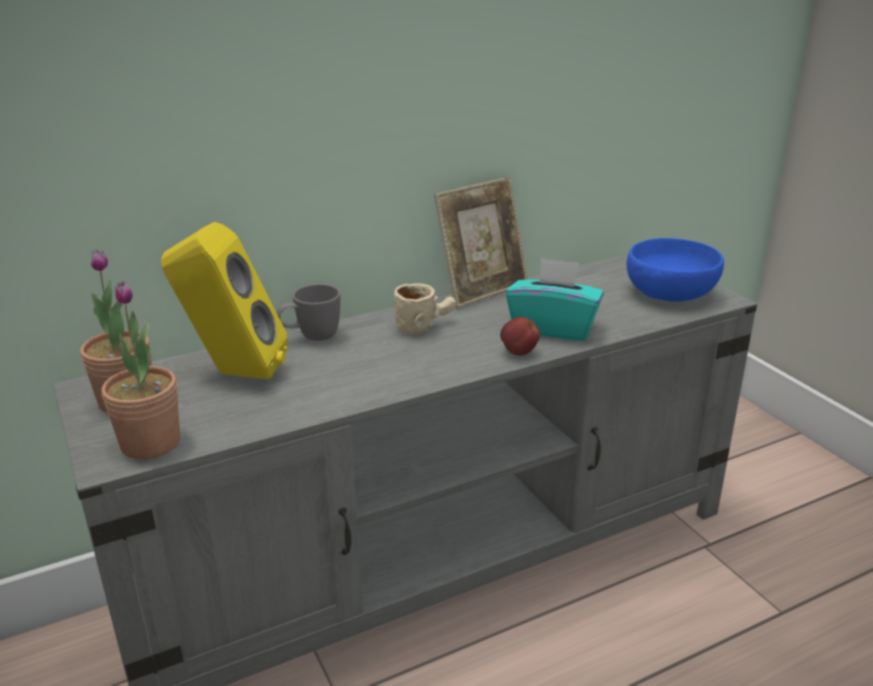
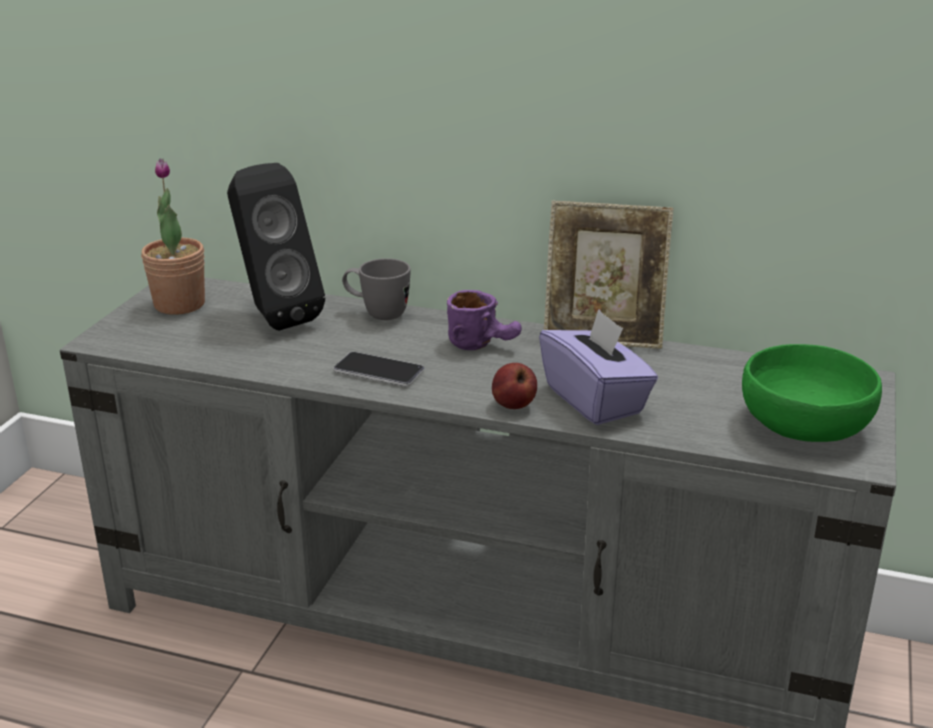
camera: 45 degrees right, 0 degrees up
potted plant [102,281,180,459] -> none
yellow speaker [161,222,288,379] -> black speaker [227,163,325,331]
beige mug [394,283,457,335] -> purple mug [447,290,522,350]
turquoise tissue box [506,258,604,341] -> purple tissue box [539,309,658,425]
blue bowl [627,238,724,302] -> green bowl [742,344,882,442]
none -> phone [334,352,424,387]

